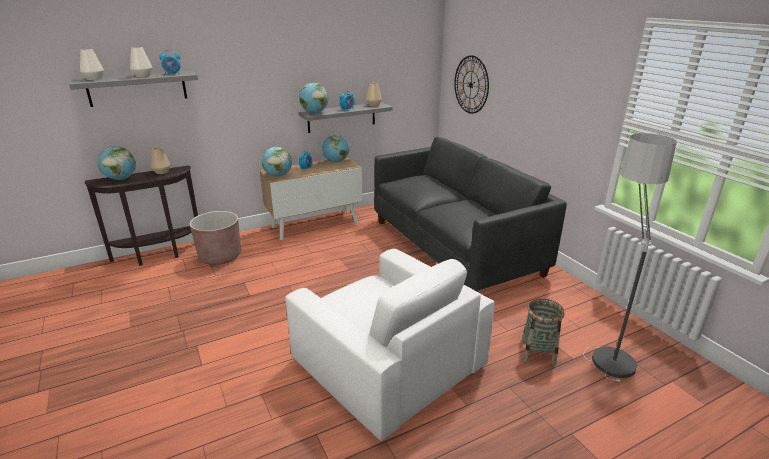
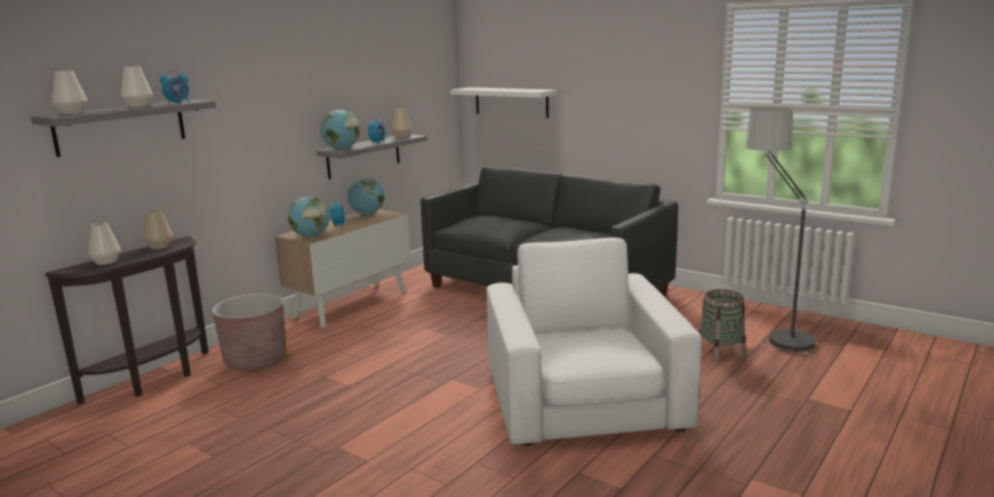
camera: 25 degrees left, 10 degrees down
globe [98,146,136,180] -> white vase [88,223,121,265]
white armchair [285,249,495,441] -> white armchair turned 120 degrees counterclockwise [487,238,702,446]
wall clock [454,55,489,114] -> white shelf [450,87,557,118]

